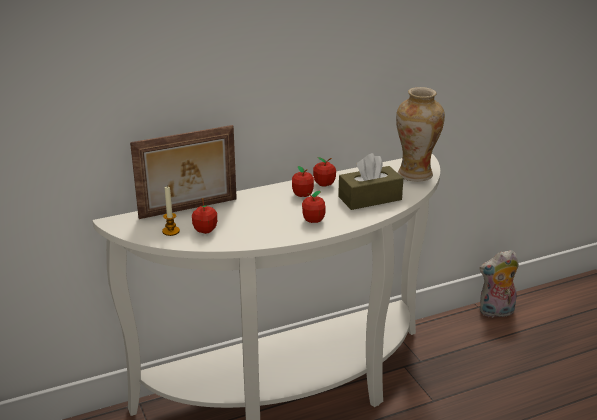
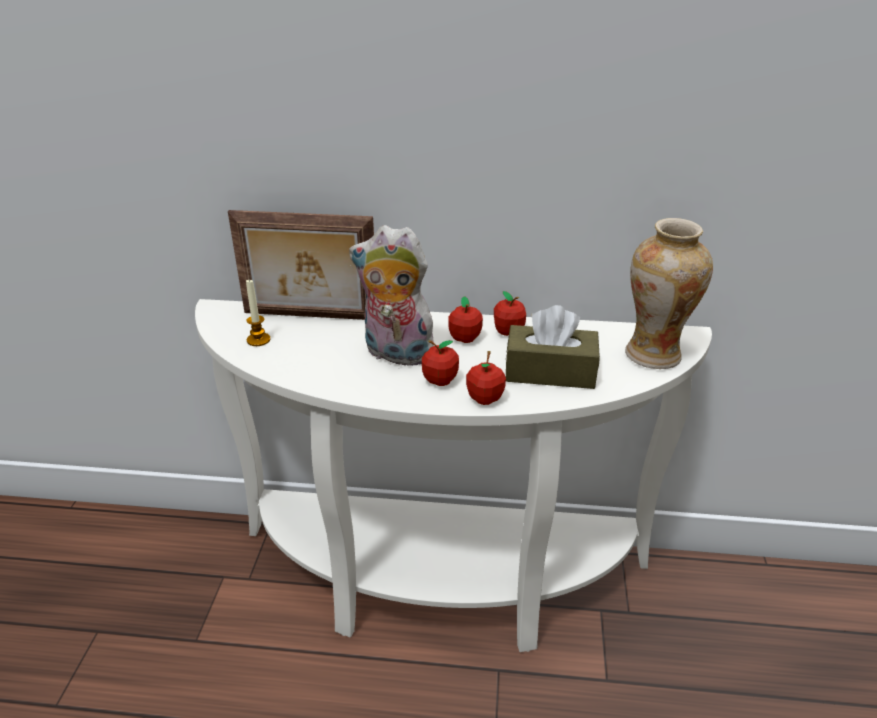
camera: 30 degrees right, 5 degrees up
apple [192,198,217,234] -> apple moved to [466,351,506,405]
plush toy [479,250,519,318] -> plush toy moved to [349,225,434,366]

